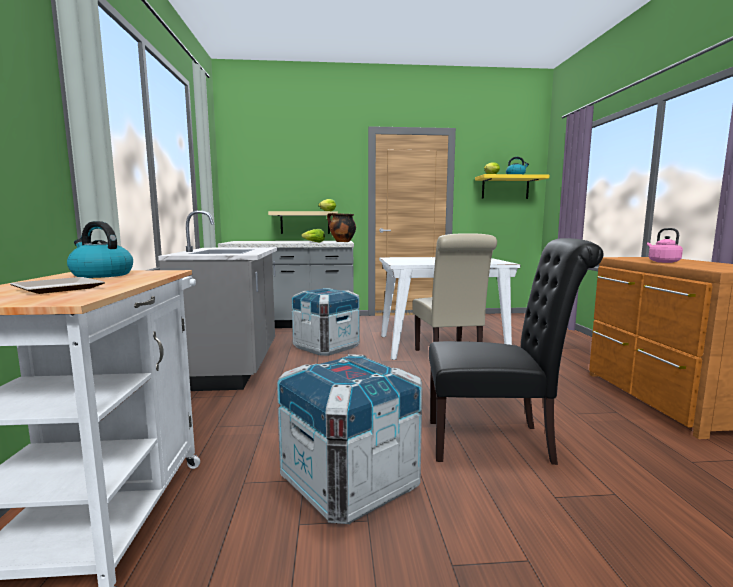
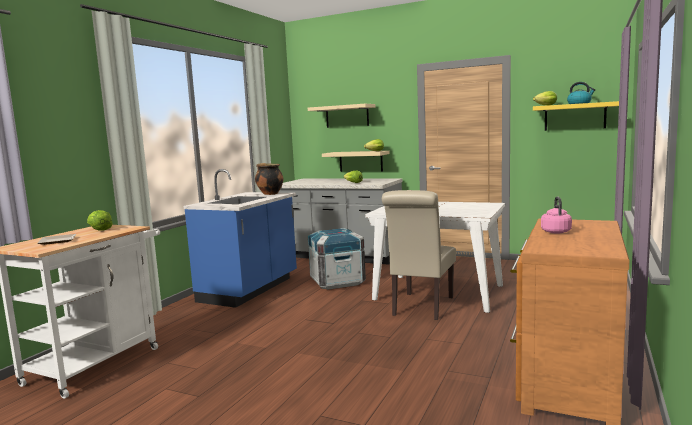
camera: 30 degrees right, 0 degrees up
kettle [67,221,133,278] -> lettuce [87,210,113,231]
grey counter [158,210,277,391] -> blue counter [184,169,297,308]
crate [277,354,422,524] -> none
cooking pot [327,213,356,242] -> cooking pot moved to [255,163,284,195]
black chair [429,238,604,465] -> none
none -> beige shelf [308,104,376,128]

